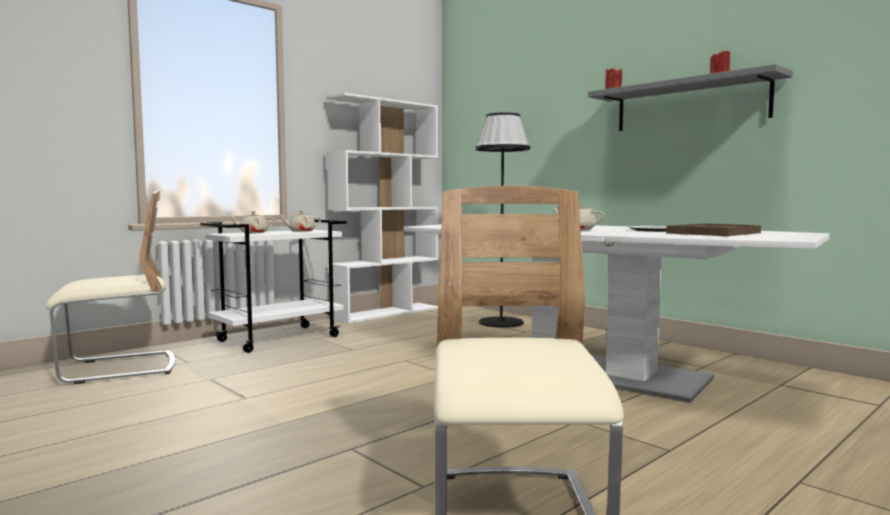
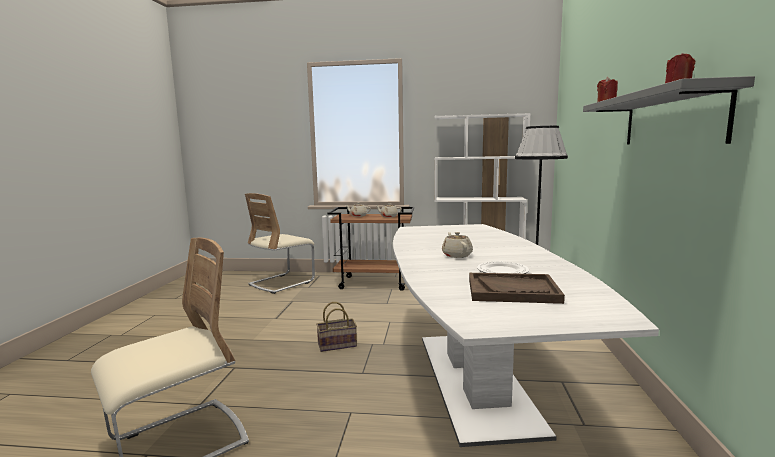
camera: 50 degrees right, 5 degrees up
beige chair [46,190,175,384] -> beige chair turned 105 degrees clockwise [245,193,315,294]
white cart [200,219,346,353] -> brown cart [327,207,414,291]
none -> basket [316,302,357,352]

